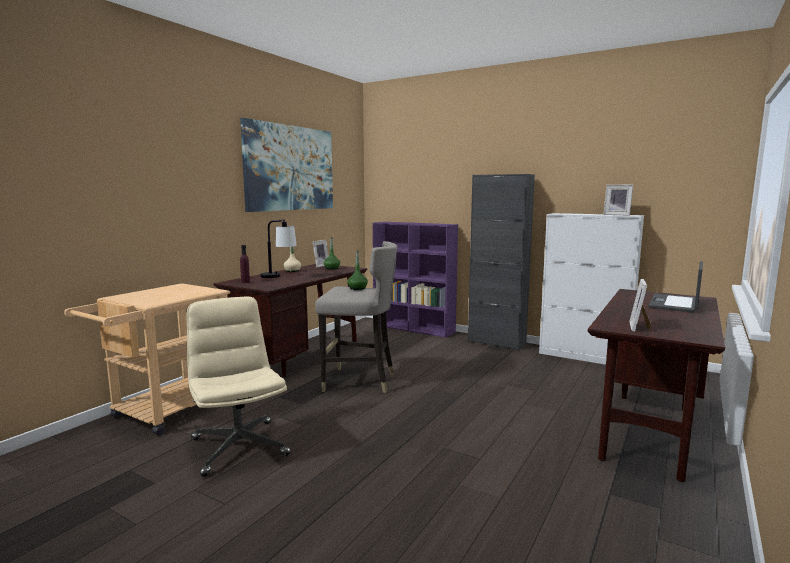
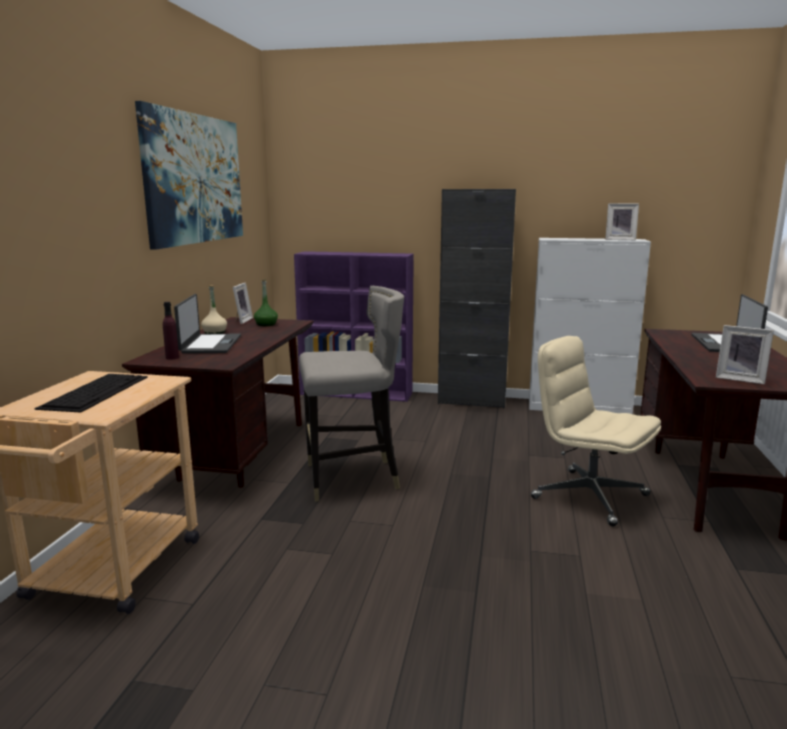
camera: 20 degrees left, 5 degrees up
beige office chair [187,296,290,477] -> beige office chair moved to [531,336,661,526]
table lamp [260,220,297,278] -> laptop [174,294,241,354]
green bottle [348,250,368,290] -> none
picture frame [629,279,651,332] -> picture frame turned 60 degrees counterclockwise [716,325,774,384]
none -> keyboard [34,374,148,413]

